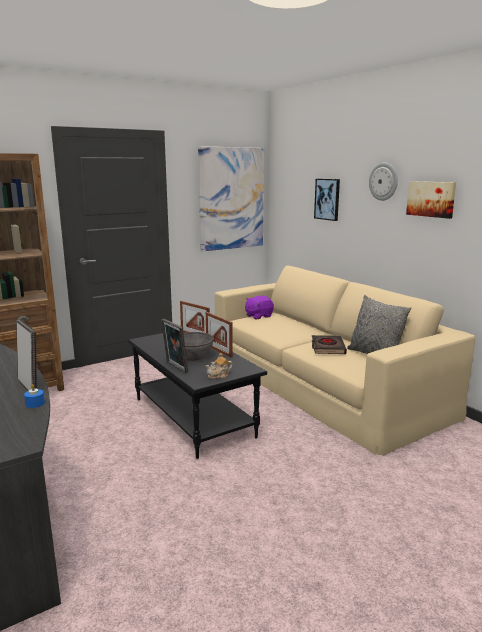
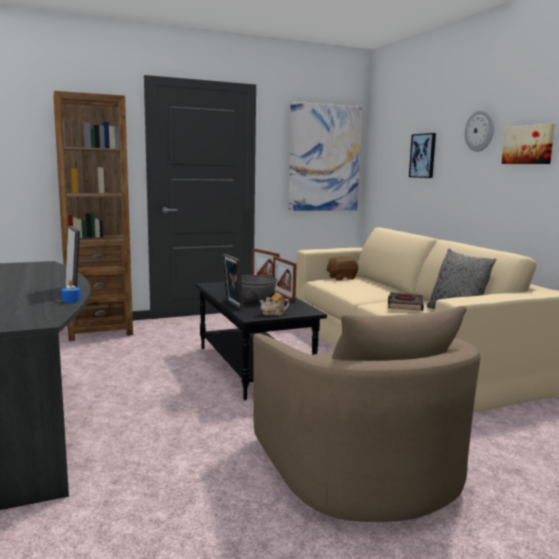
camera: 10 degrees right, 5 degrees down
purple plush toy [245,296,274,319] -> brown plush toy [326,256,358,280]
none -> beige armchair [253,306,480,522]

